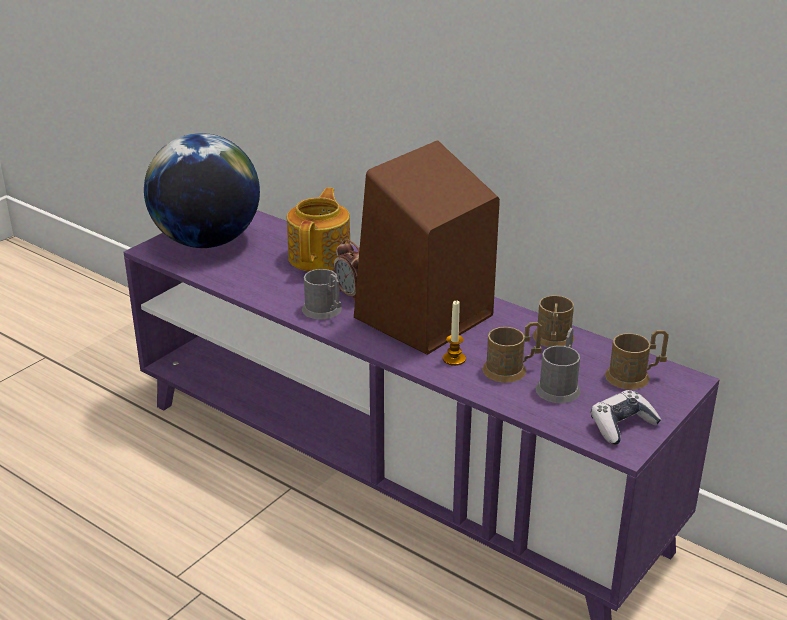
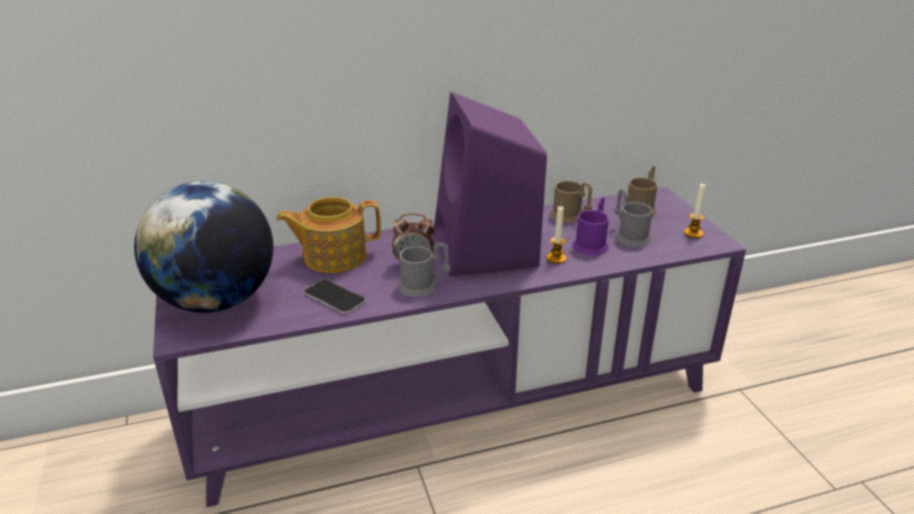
camera: 55 degrees left, 0 degrees up
teapot [287,188,350,272] -> teapot turned 60 degrees counterclockwise [276,197,381,273]
brown speaker [354,140,500,355] -> purple speaker [434,92,547,276]
brown mug [482,322,542,383] -> purple mug [572,196,609,256]
game controller [591,390,661,445] -> candle [684,183,706,238]
none -> phone [304,279,366,314]

